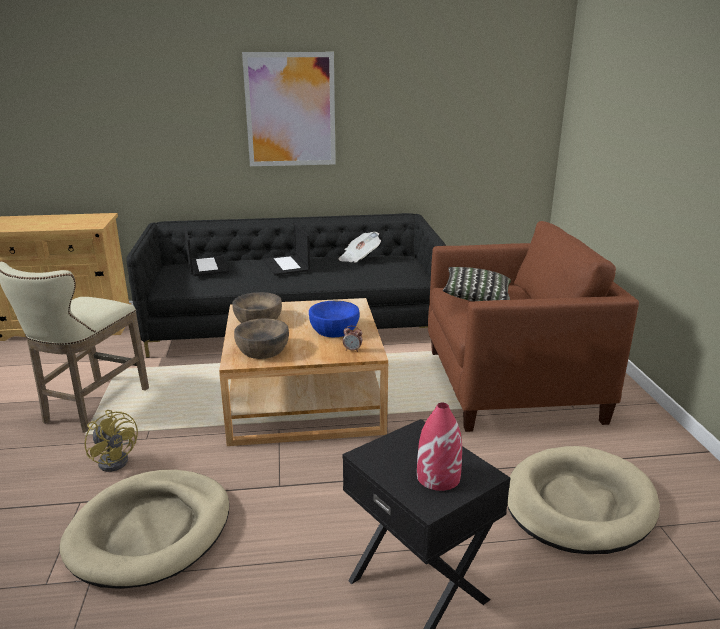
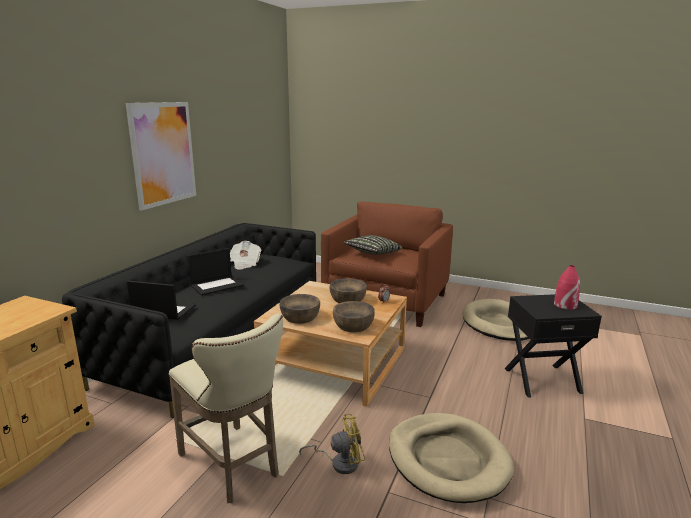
camera: 60 degrees left, 5 degrees down
laptop [263,223,310,276] -> laptop turned 45 degrees counterclockwise [187,248,244,296]
blue bowl [309,300,360,337] -> brown bowl [330,278,367,303]

